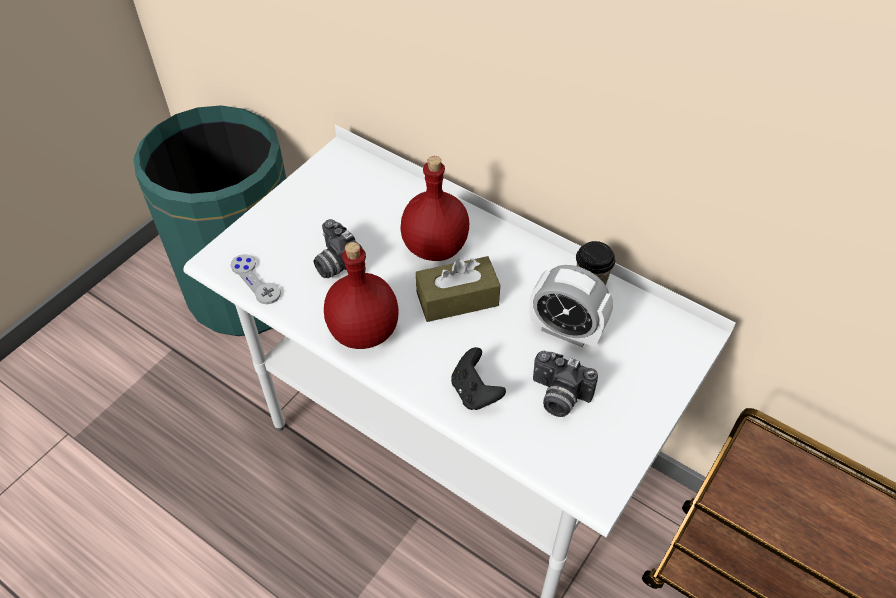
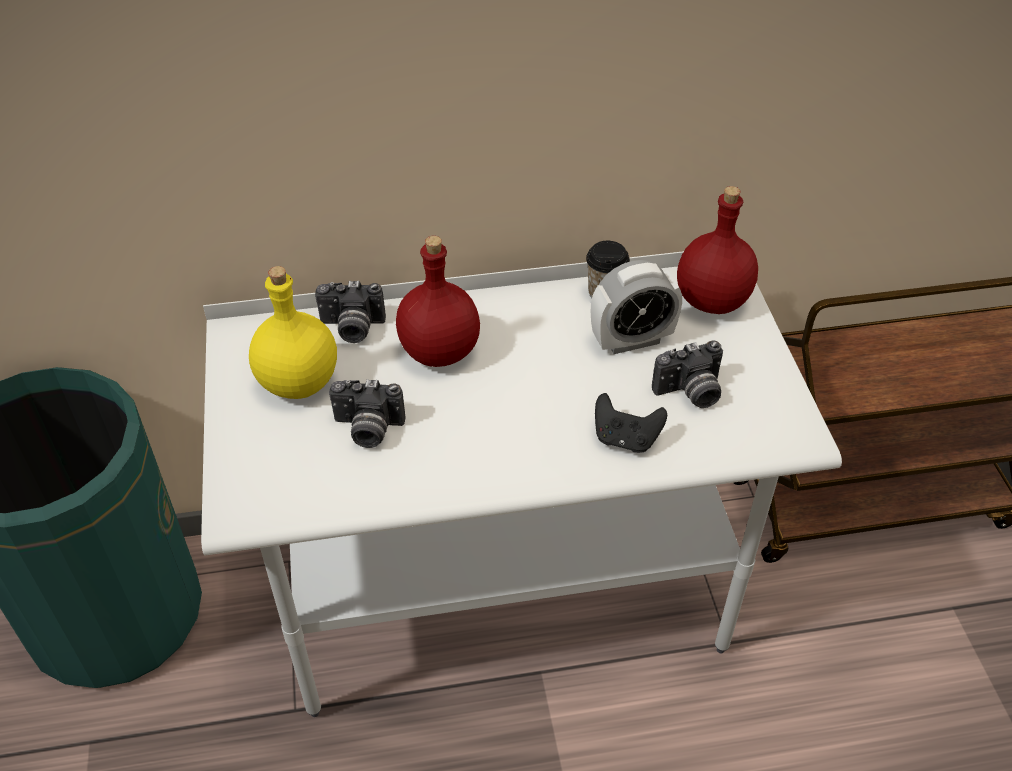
camera: 45 degrees left, 5 degrees down
grey game controller [230,254,281,304] -> none
red bottle [324,242,399,349] -> red bottle moved to [677,186,758,314]
brown tissue box [416,256,501,322] -> none
none -> yellow bottle [249,266,337,399]
none -> camera [315,281,386,343]

